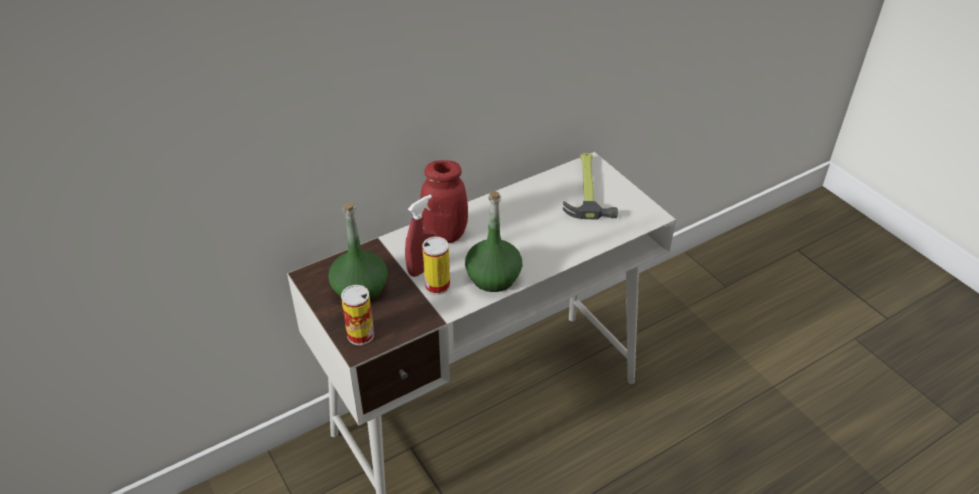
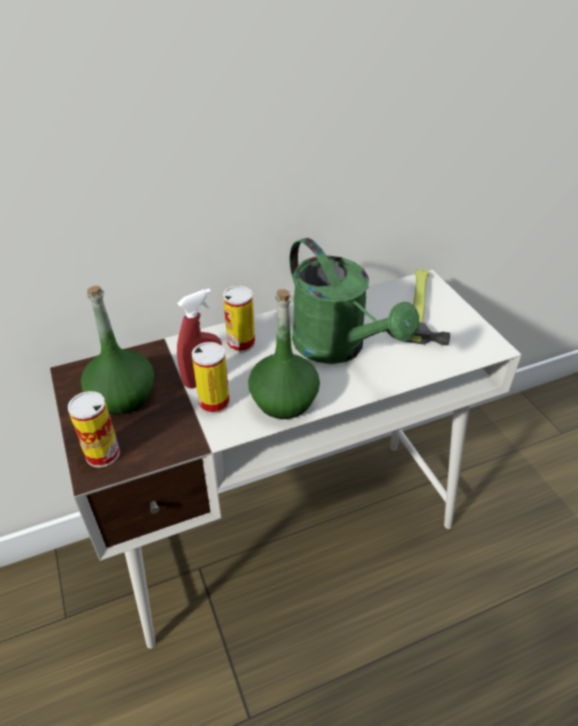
camera: 10 degrees right, 0 degrees up
red jar [420,160,468,243] -> can [223,286,255,352]
none -> green watering can [290,238,419,364]

